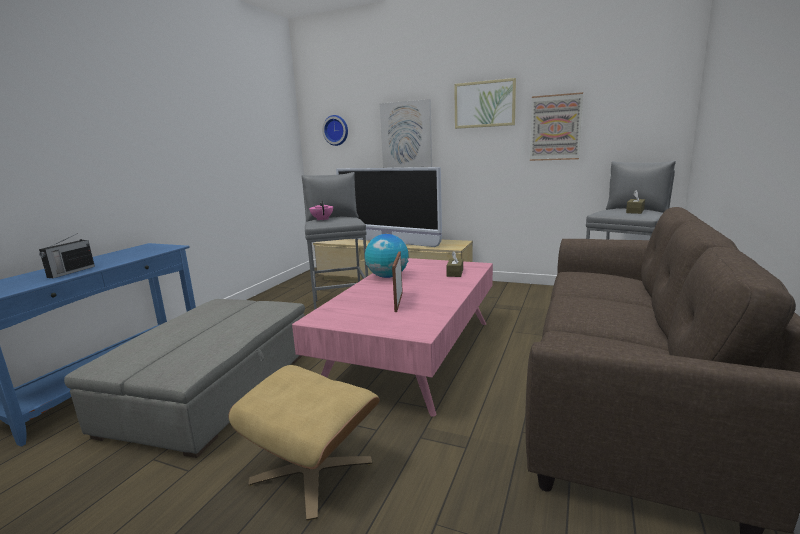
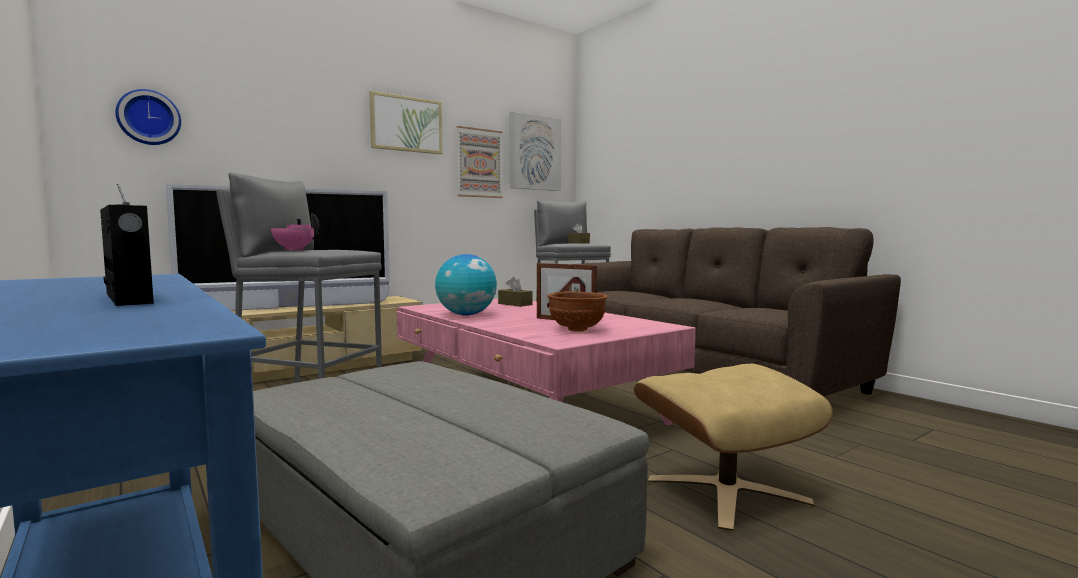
camera: 60 degrees left, 10 degrees down
picture [380,99,432,168] -> picture moved to [510,112,561,191]
none -> brown bowl [547,292,608,332]

